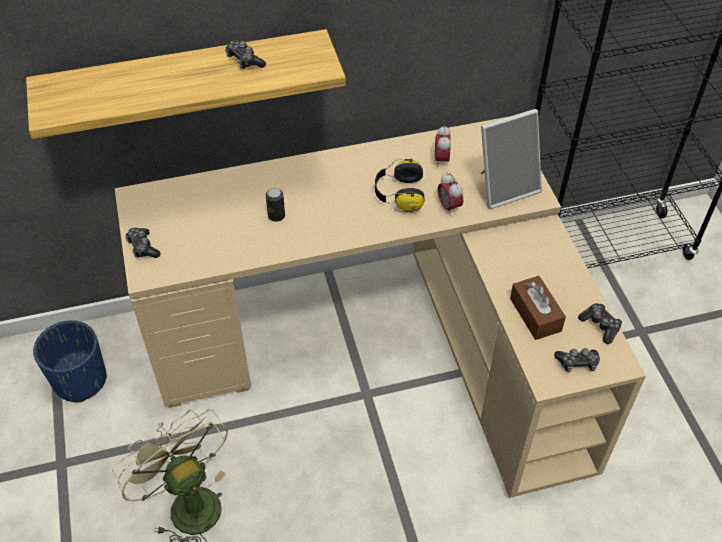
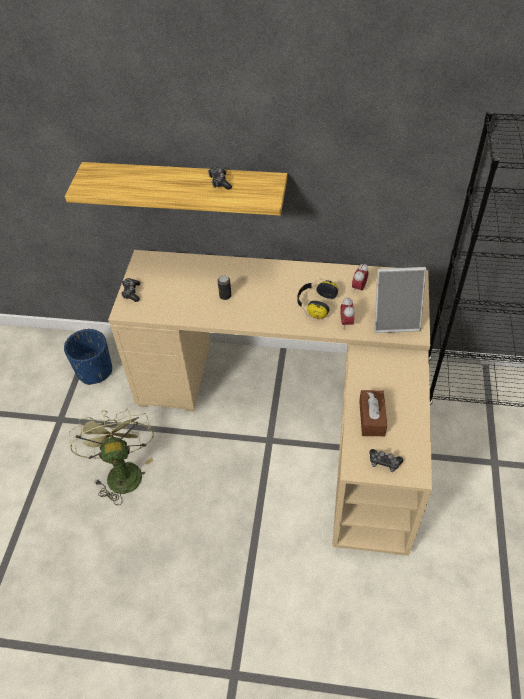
camera: 25 degrees right, 0 degrees up
game controller [578,303,622,344] -> none

